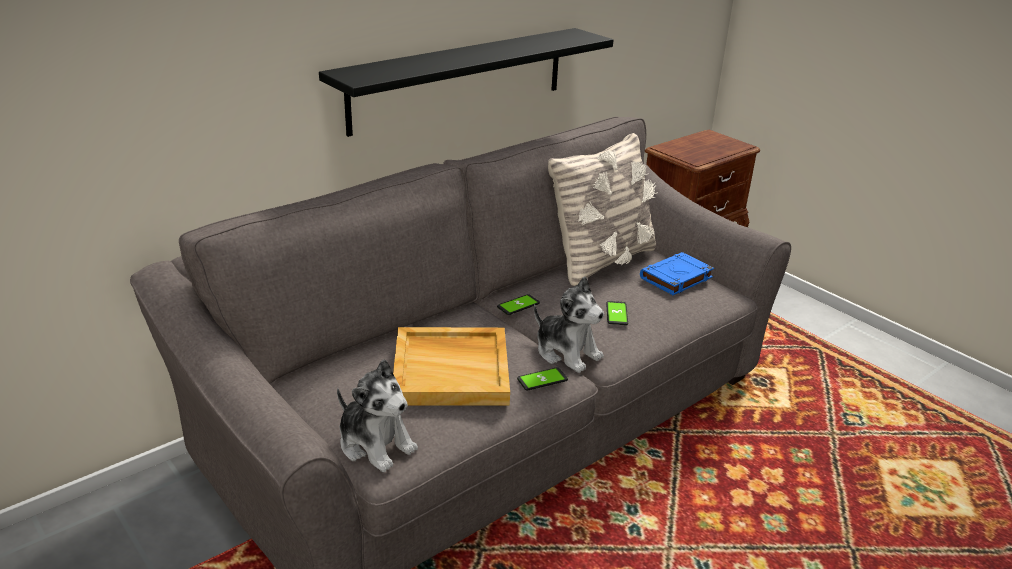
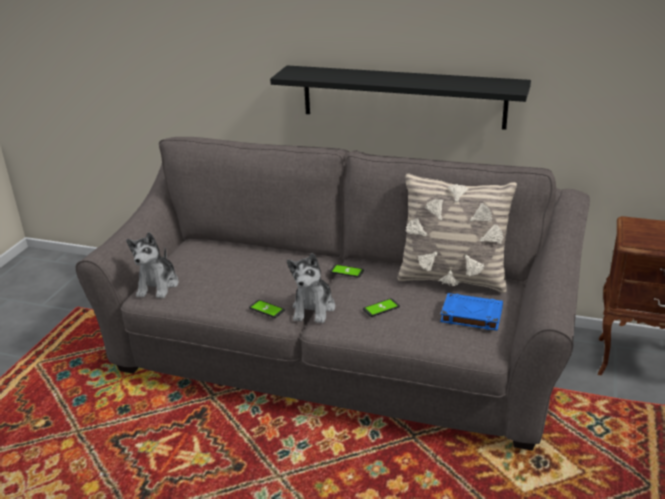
camera: 60 degrees right, 0 degrees up
beige tray [393,327,510,406] -> none

